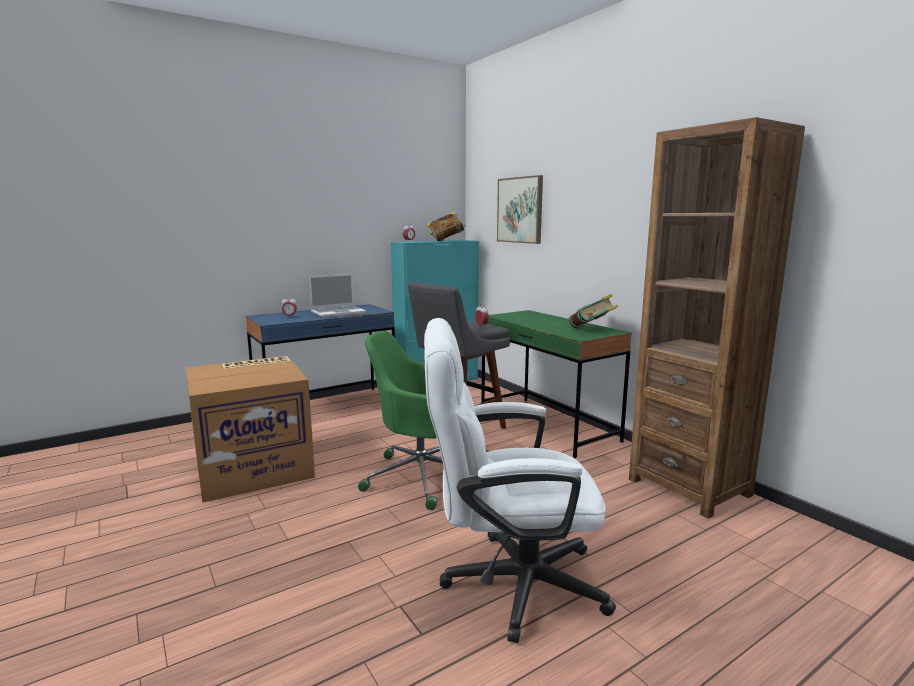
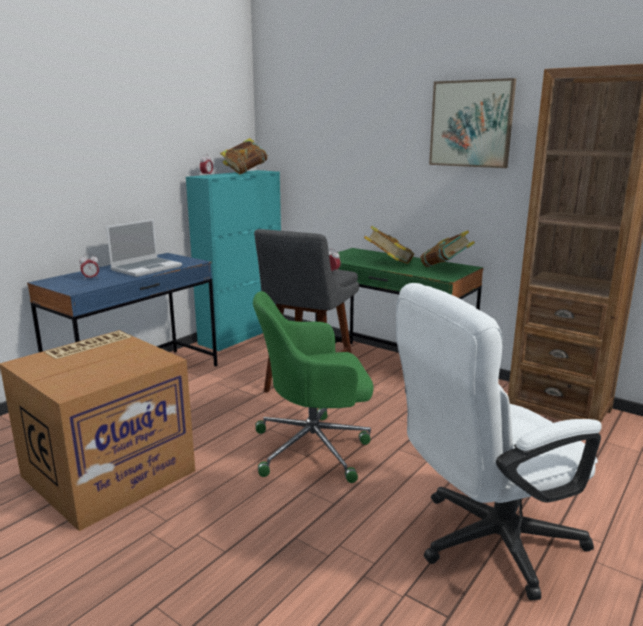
camera: 20 degrees left, 5 degrees up
picture [497,175,543,244] -> picture moved to [429,78,516,168]
none -> book [364,226,414,264]

